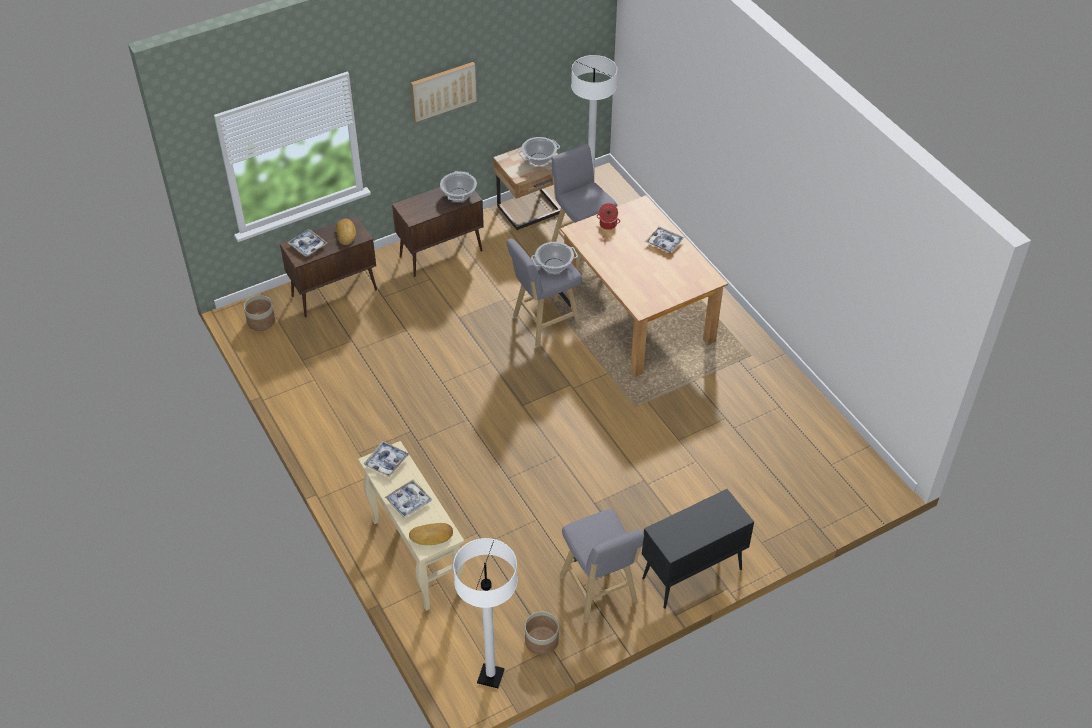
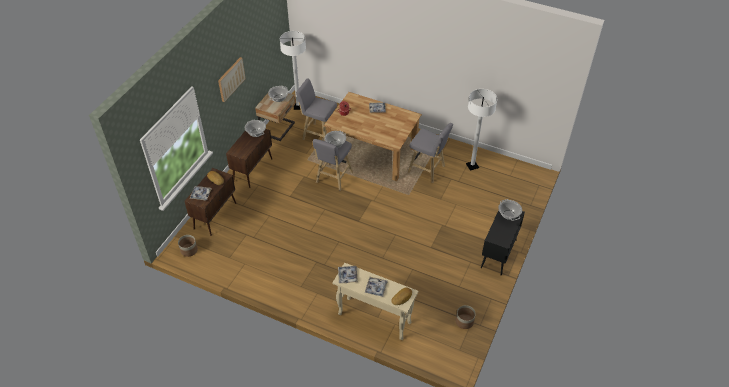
camera: 35 degrees left, 0 degrees up
white floor lamp [453,538,518,688] -> white floor lamp moved to [466,89,497,171]
grey stool [560,509,644,623] -> grey stool moved to [408,123,453,183]
none -> cooking pot [498,199,522,221]

